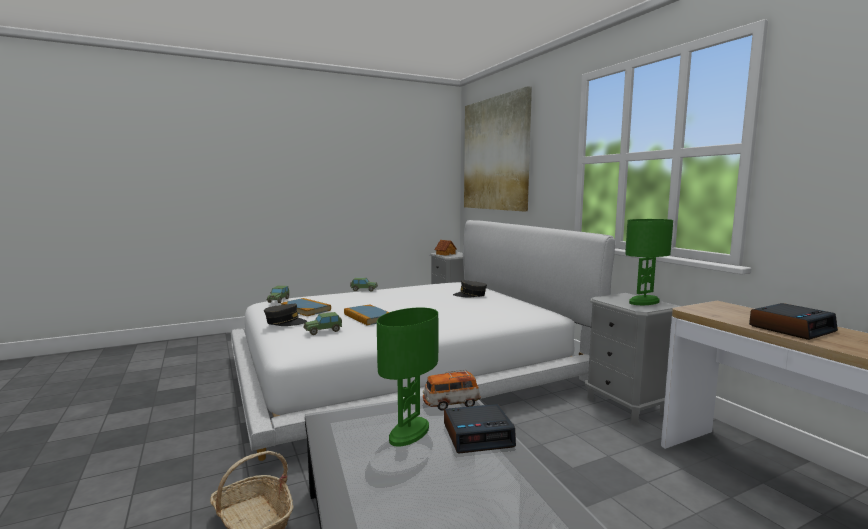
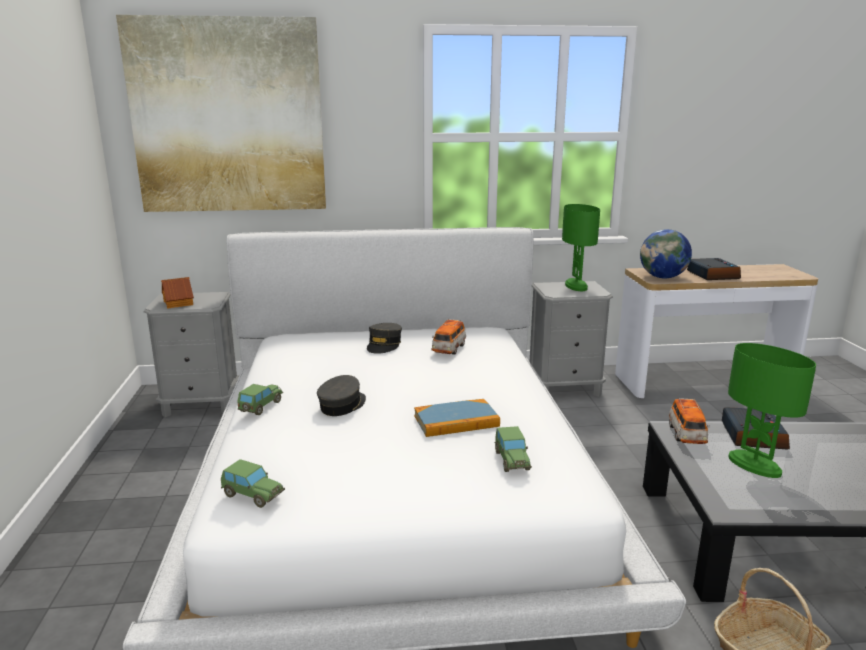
camera: 70 degrees left, 10 degrees up
grey cap [264,304,307,326] -> grey cap moved to [317,375,366,416]
book [280,298,331,316] -> none
none -> toy car [431,319,466,355]
none -> globe [640,229,692,278]

